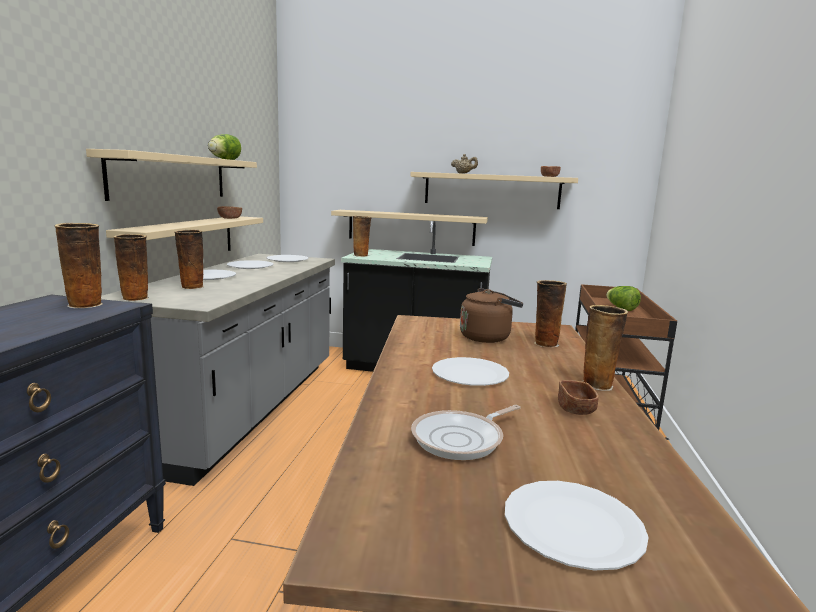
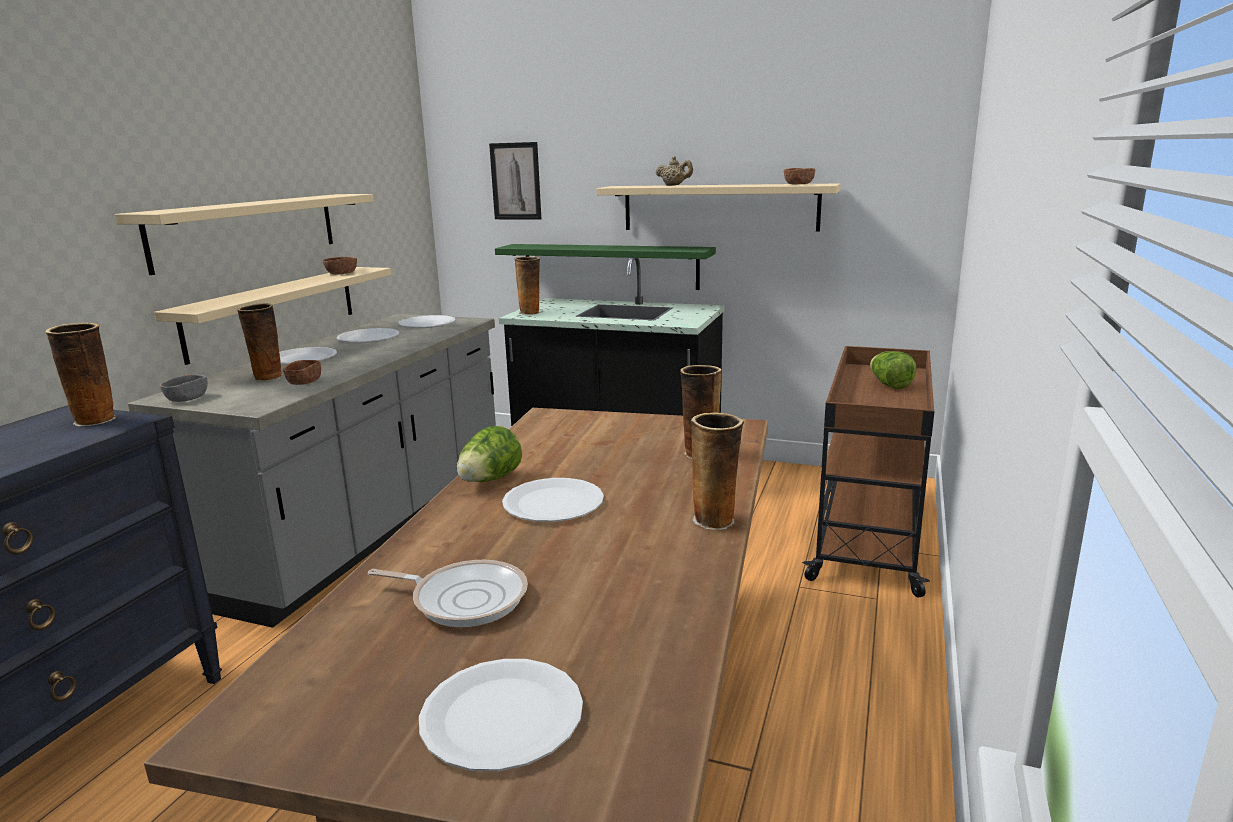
camera: 10 degrees right, 5 degrees up
vase [113,234,148,301] -> grey bowl [160,375,208,402]
lettuce [208,134,241,160] -> lettuce moved to [457,426,522,482]
beige shelf [331,210,488,246] -> green shelf [495,244,716,290]
frying pan [411,405,521,460] -> frying pan turned 135 degrees counterclockwise [368,560,528,627]
brown kettle [460,288,523,343] -> none
brown bowl [558,380,599,415] -> brown bowl moved to [283,360,321,385]
none -> picture [489,142,541,220]

